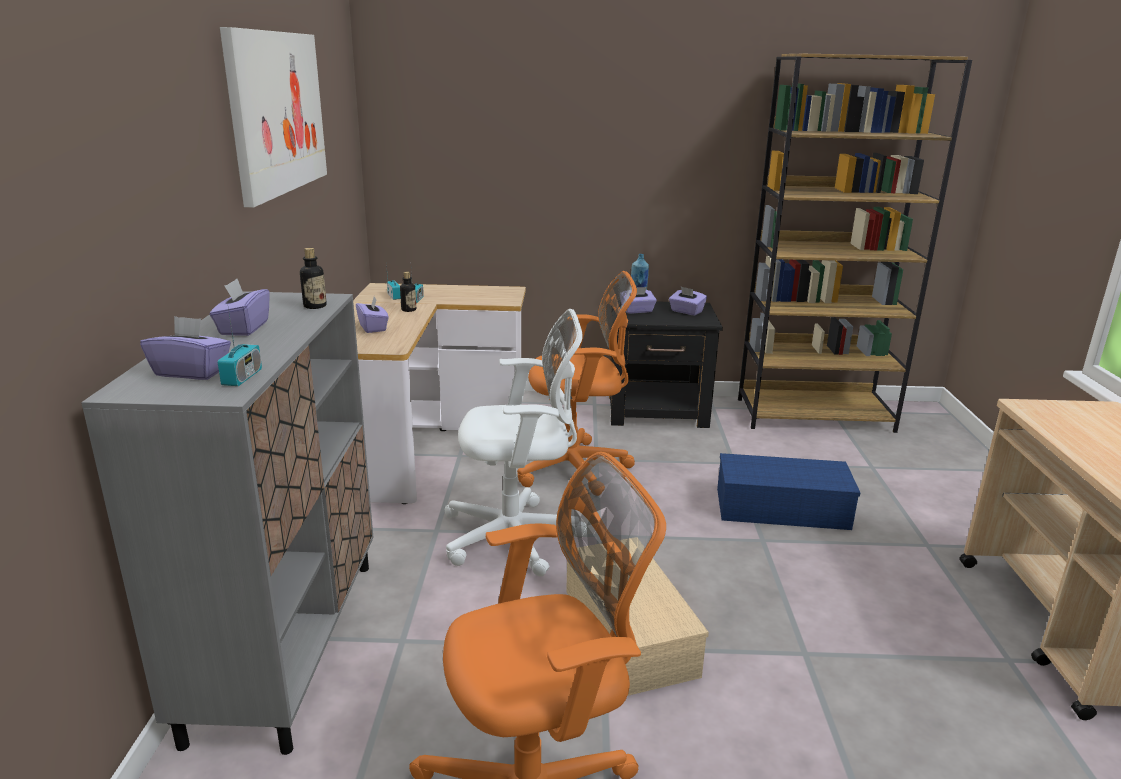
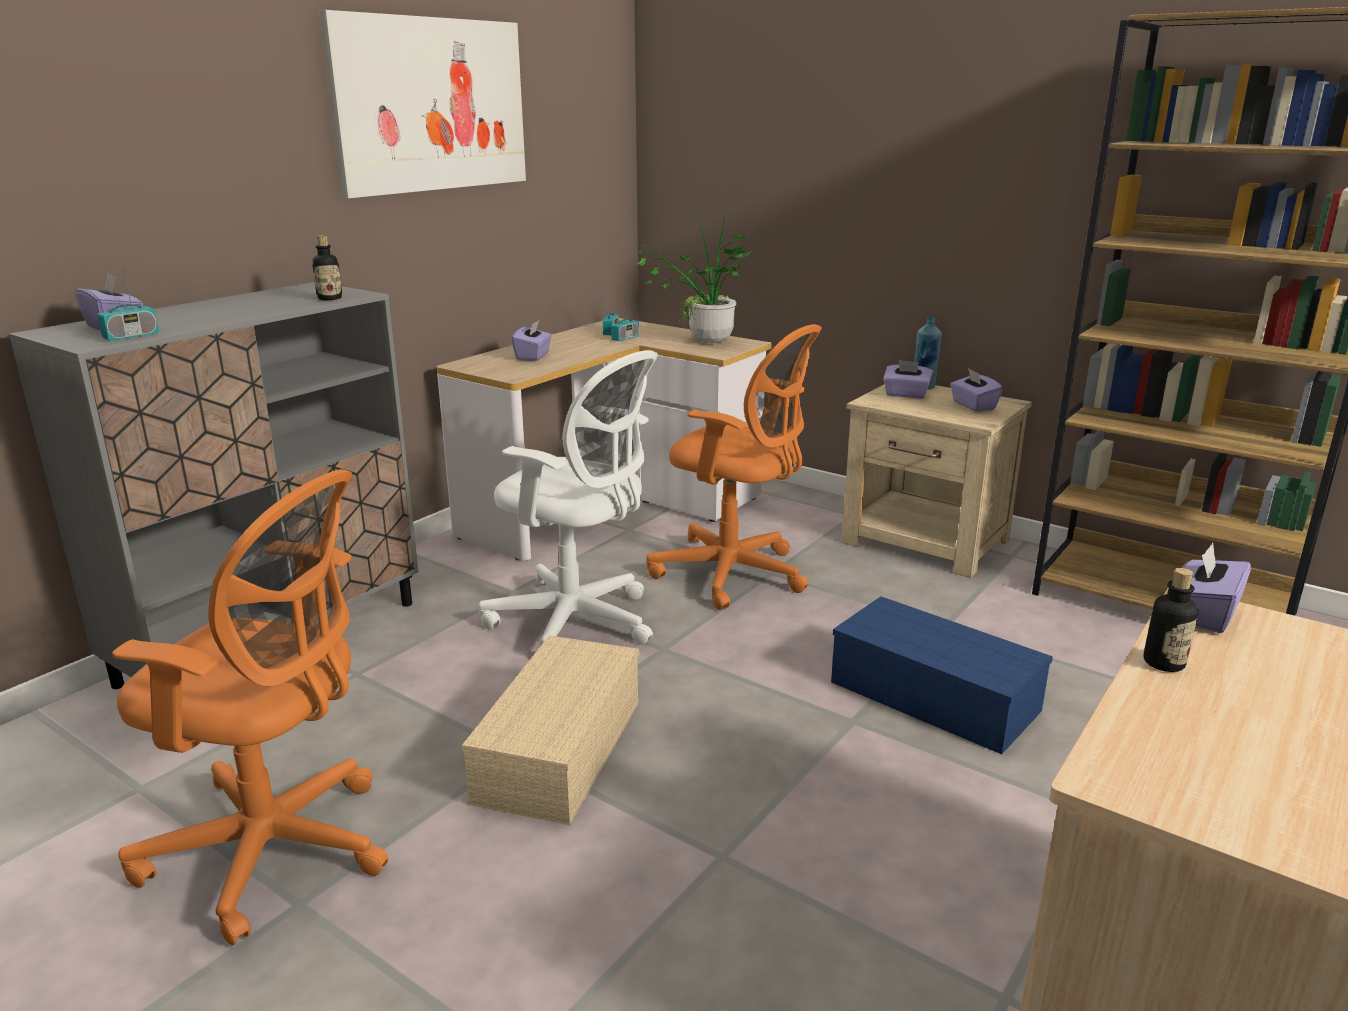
camera: 35 degrees right, 0 degrees up
purple tissue box [210,279,270,336] -> purple tissue box moved to [1182,542,1251,634]
bottle [400,271,416,312] -> bottle moved to [1144,568,1198,672]
black nightstand [609,301,723,428] -> beige nightstand [842,385,1032,578]
none -> potted plant [634,209,753,343]

